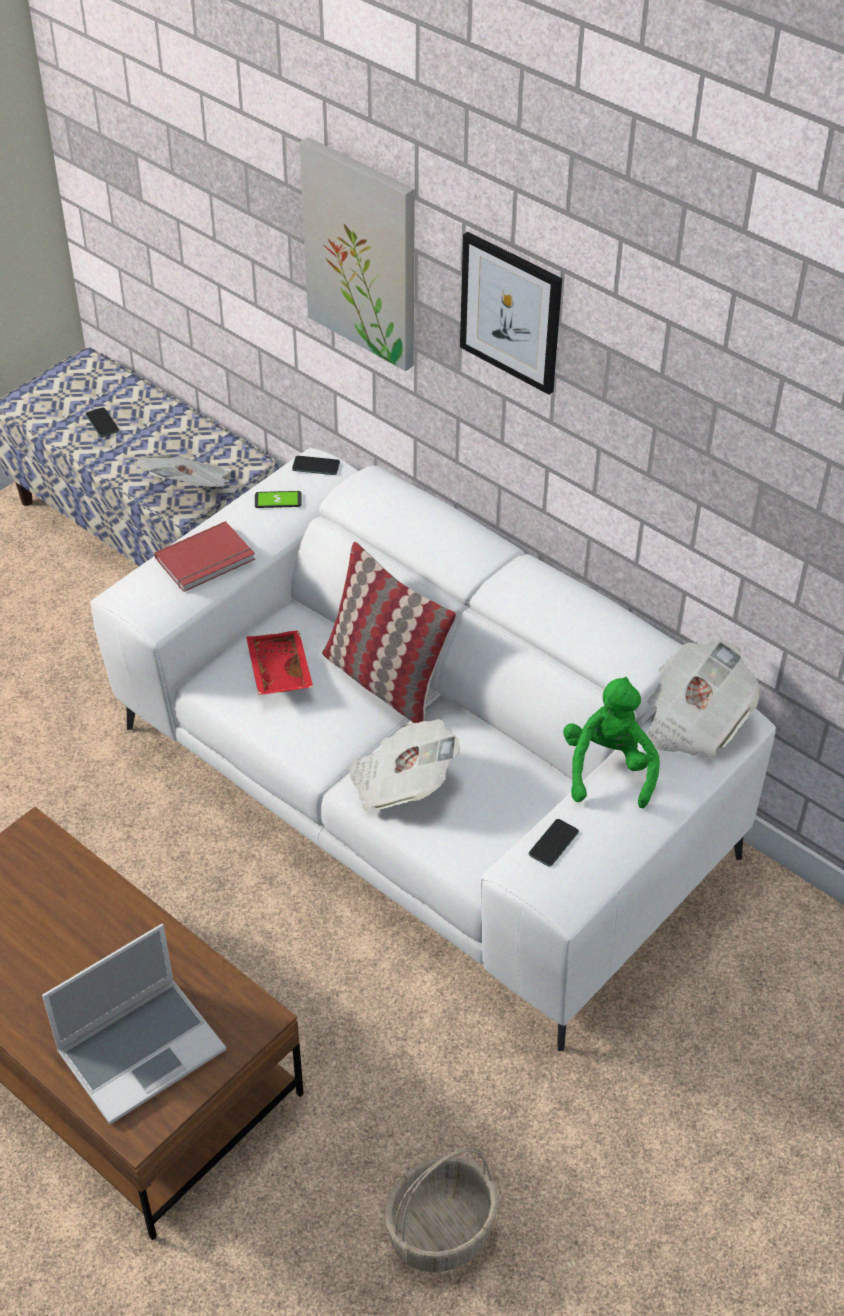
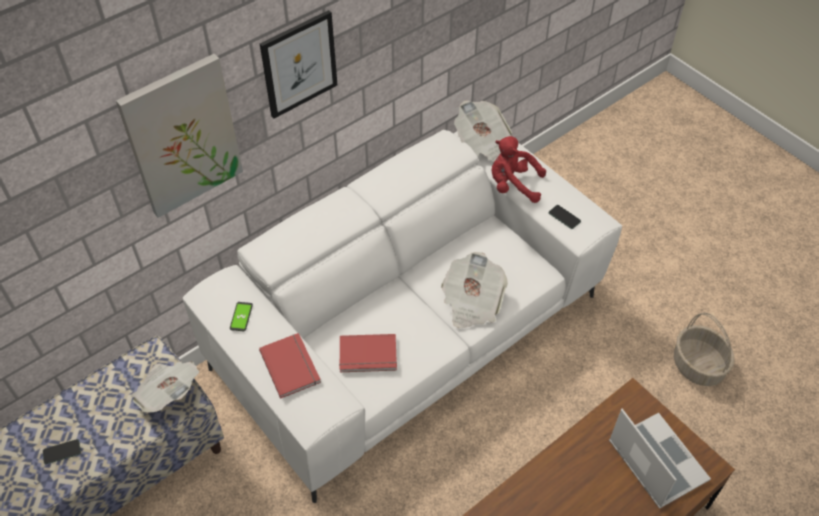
camera: 80 degrees left, 5 degrees up
red tray [246,630,313,695] -> red book [339,334,397,372]
phone [292,456,340,475] -> none
pillow [322,542,456,723] -> none
green plush toy [563,677,660,808] -> red plush toy [492,136,546,203]

